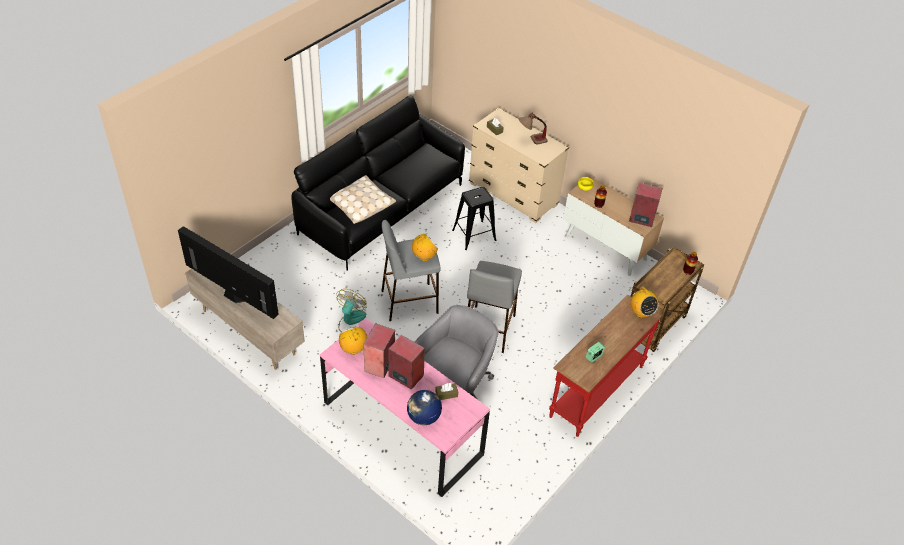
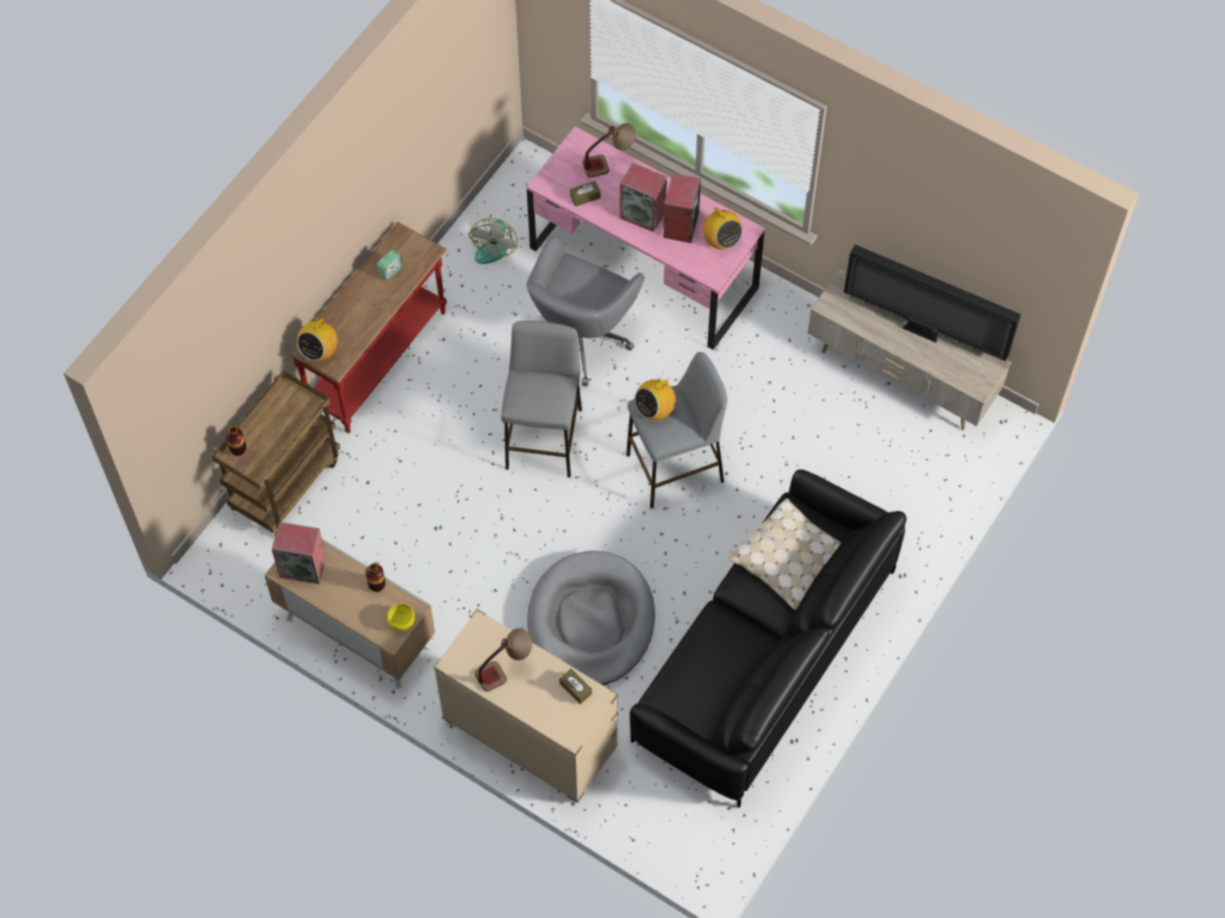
camera: 175 degrees right, 15 degrees up
fan [336,289,367,332] -> fan moved to [469,218,518,264]
globe [407,390,442,425] -> table lamp [582,123,636,178]
black stool [452,187,496,250] -> grey dog bed [527,551,655,685]
radio [630,286,659,318] -> radio turned 120 degrees counterclockwise [297,312,338,361]

